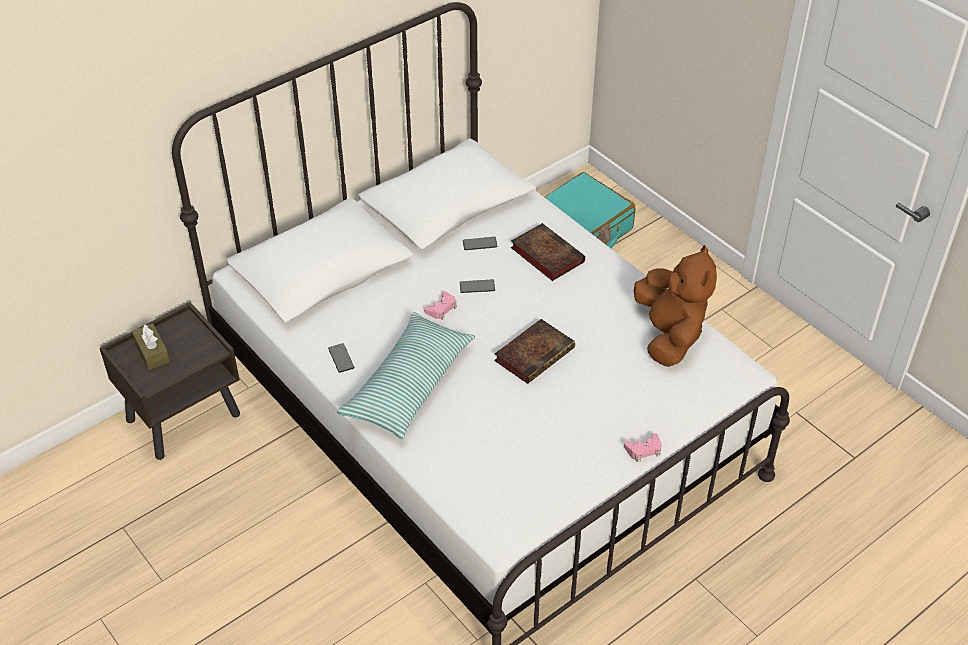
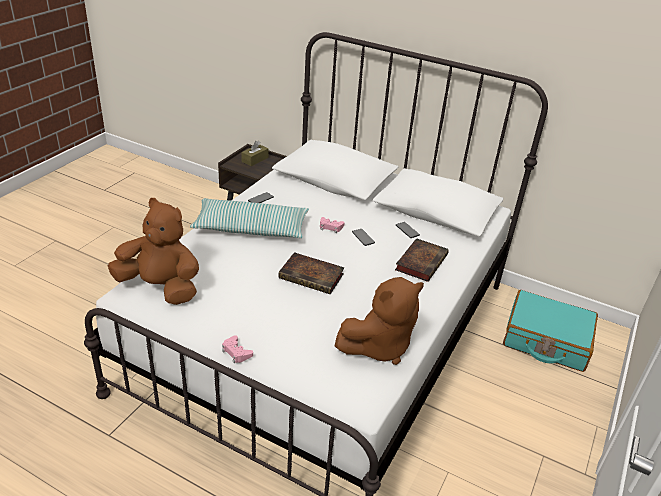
camera: 65 degrees right, 10 degrees down
none -> brown plush toy [108,198,199,305]

